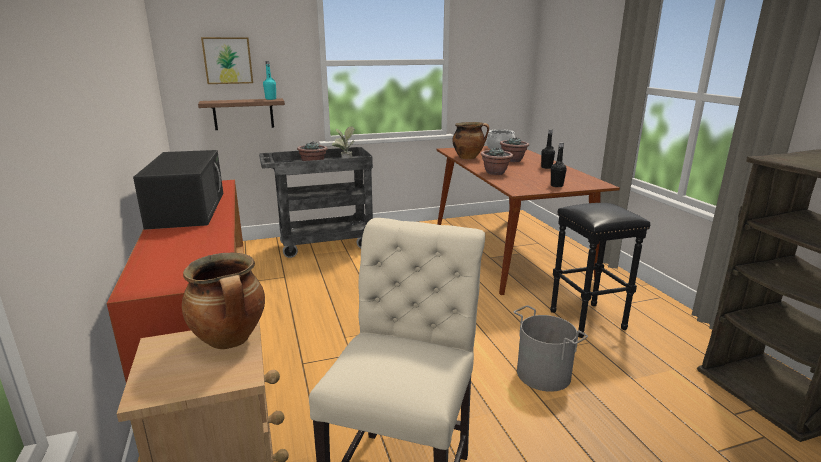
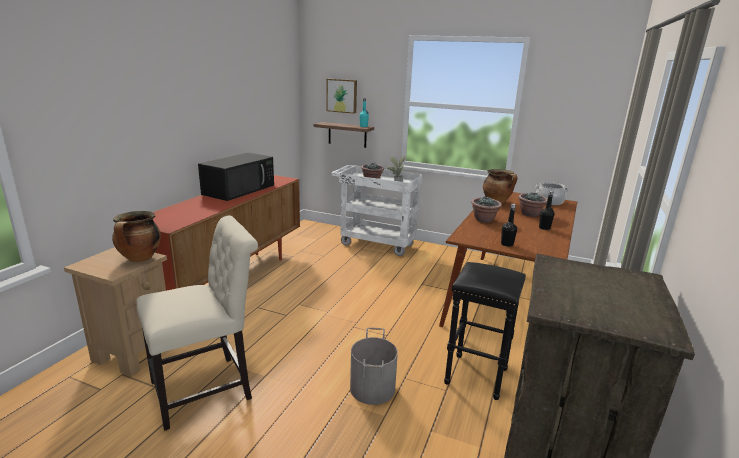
camera: 40 degrees right, 0 degrees up
black cart [259,147,373,258] -> white cart [332,165,422,256]

